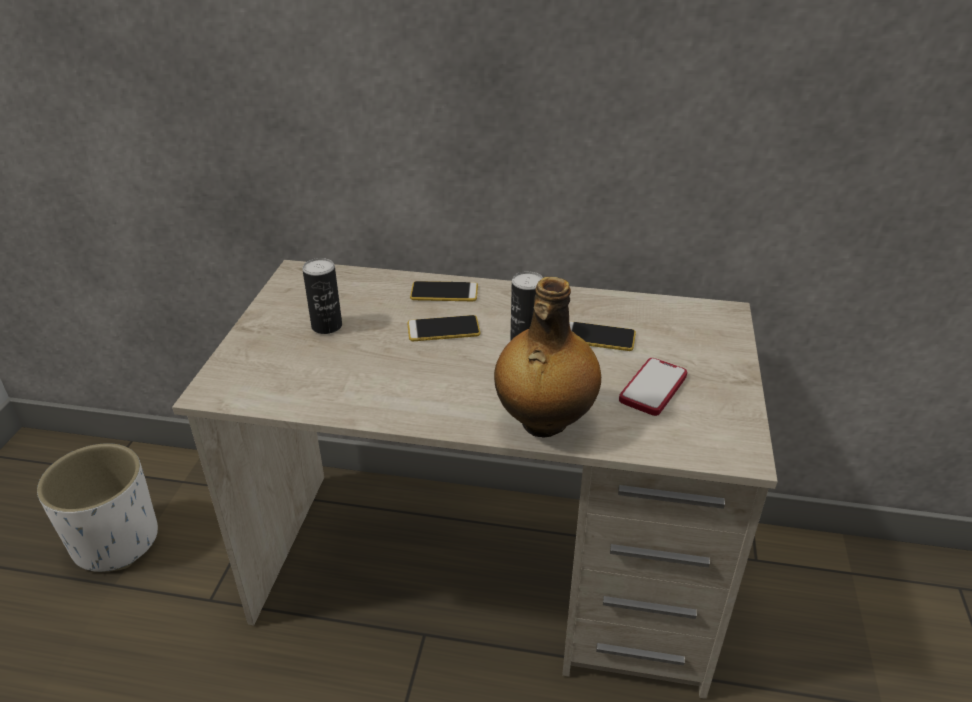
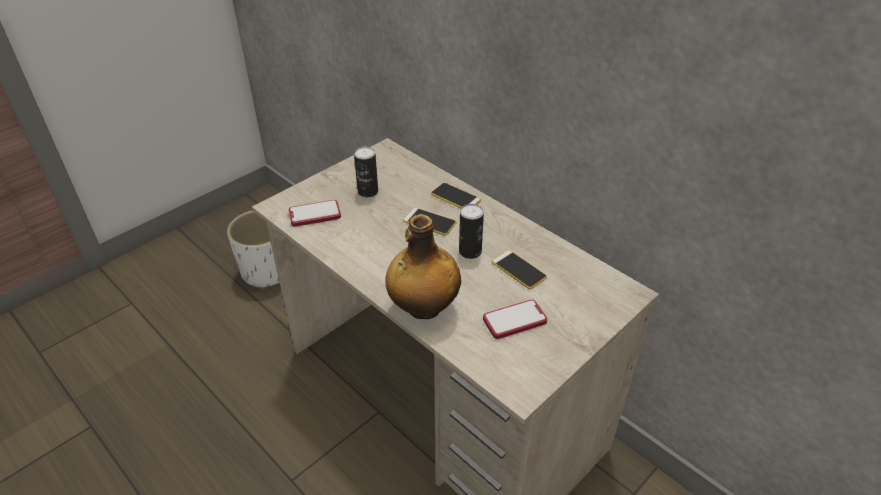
camera: 35 degrees right, 5 degrees up
none -> phone [289,200,341,227]

